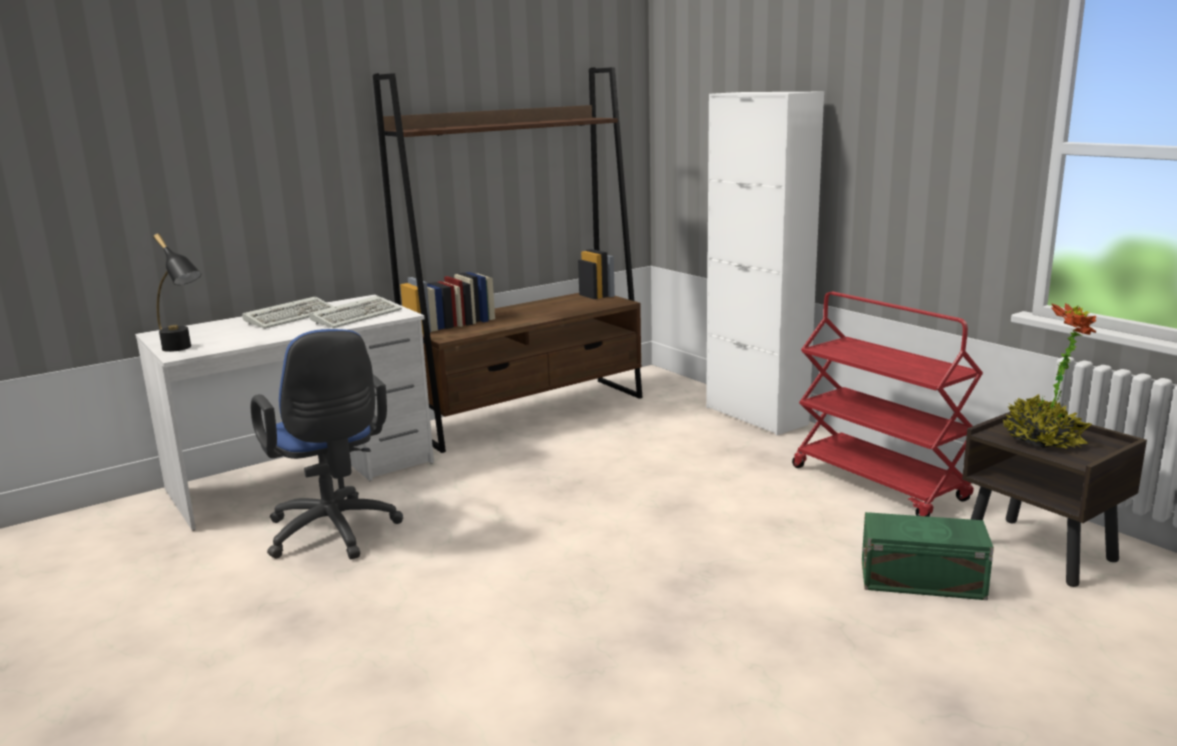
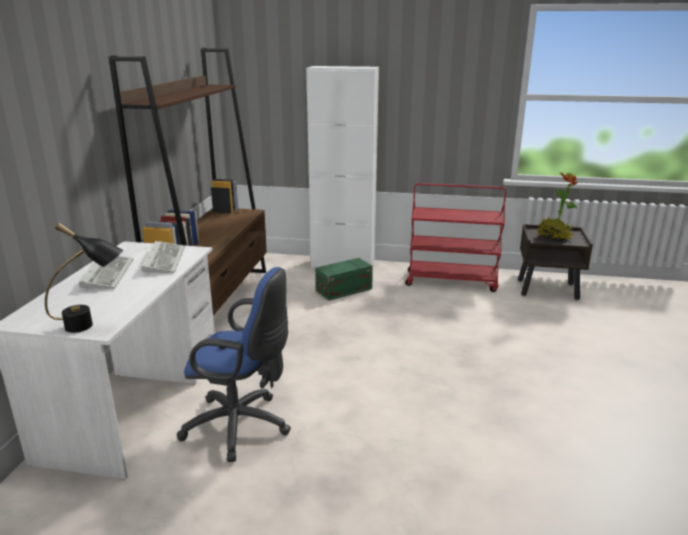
camera: 45 degrees left, 5 degrees up
green storage box [862,512,994,600] -> green storage box moved to [315,258,373,301]

